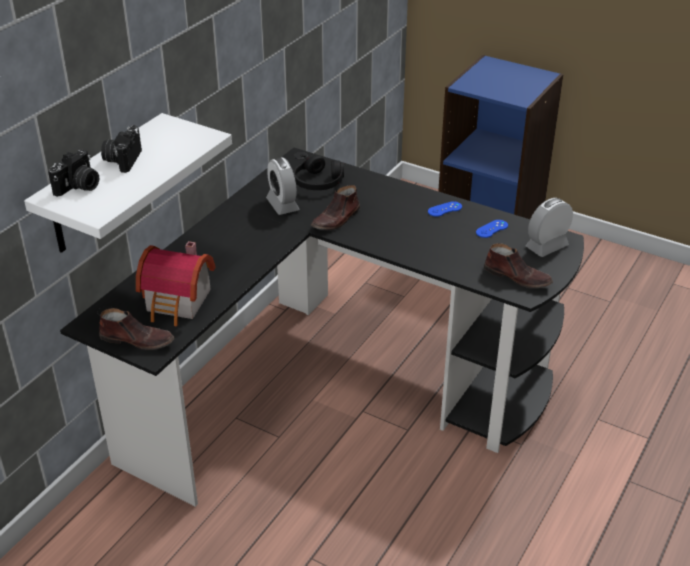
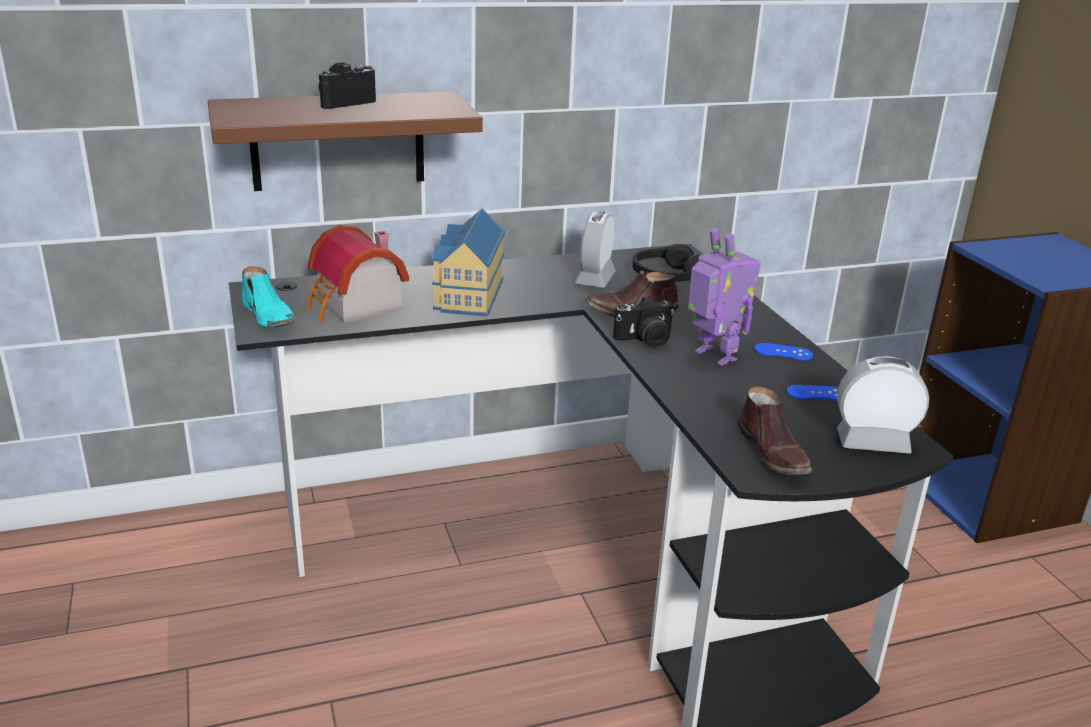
camera: 40 degrees right, 10 degrees down
white shelf [24,113,232,253] -> brown shelf [208,91,483,191]
camera [48,150,99,197] -> camera moved to [613,296,674,348]
brown shoe [99,308,174,350] -> turquoise shoe [242,266,295,327]
none -> toy house [432,208,505,317]
none -> toy robot [688,228,761,366]

